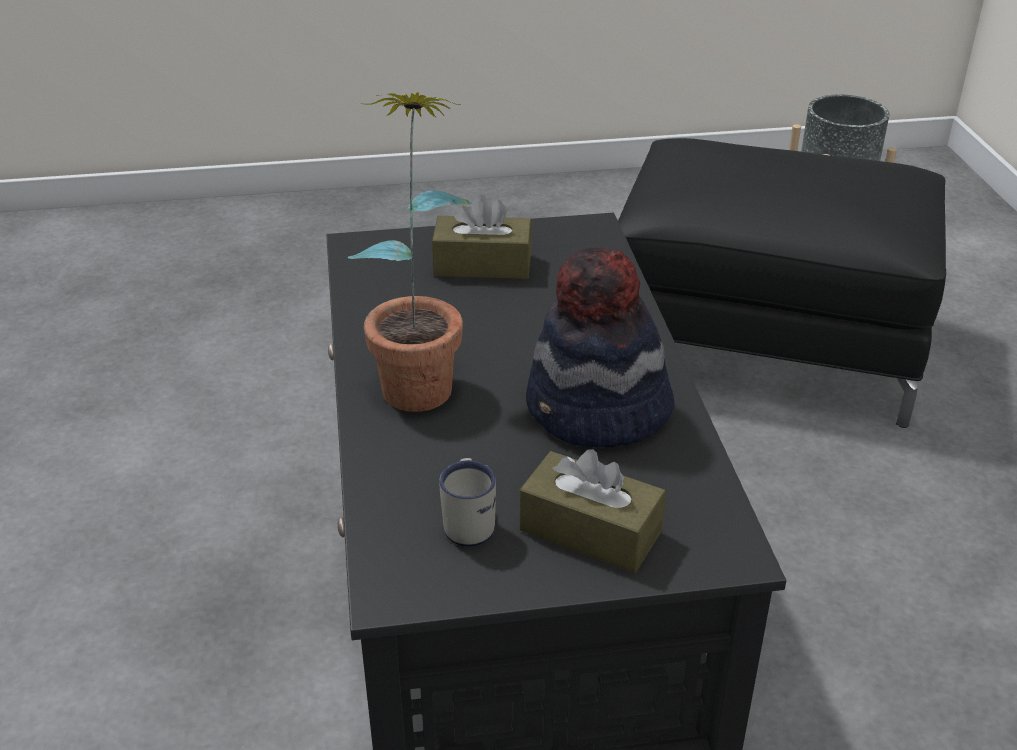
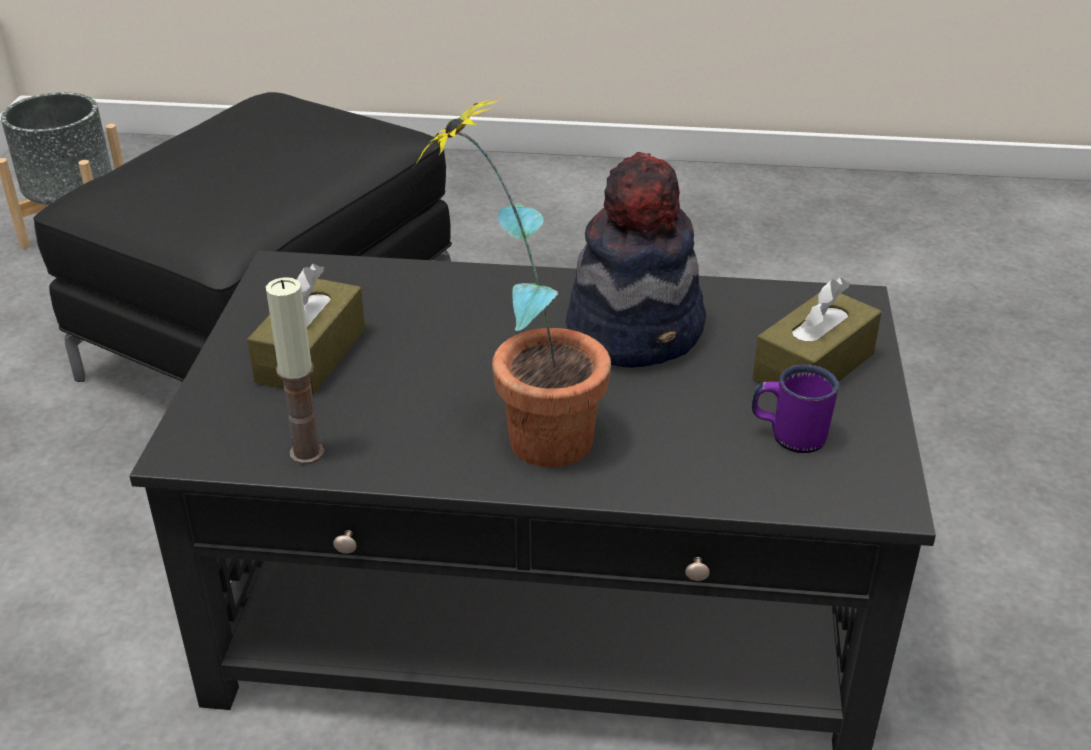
camera: 75 degrees left, 0 degrees up
white mug [439,458,496,547] -> purple mug [752,364,839,453]
none -> candle [266,277,324,465]

